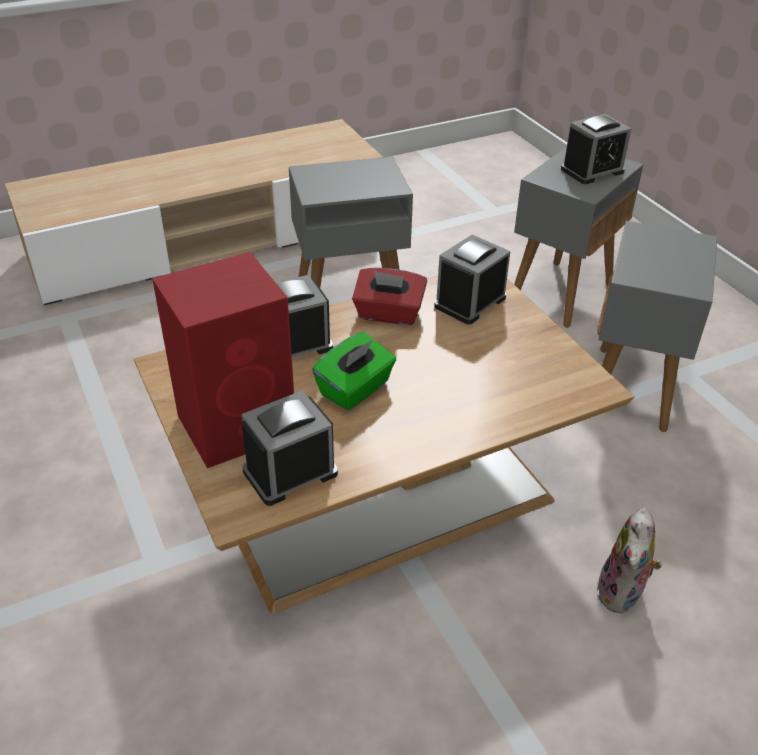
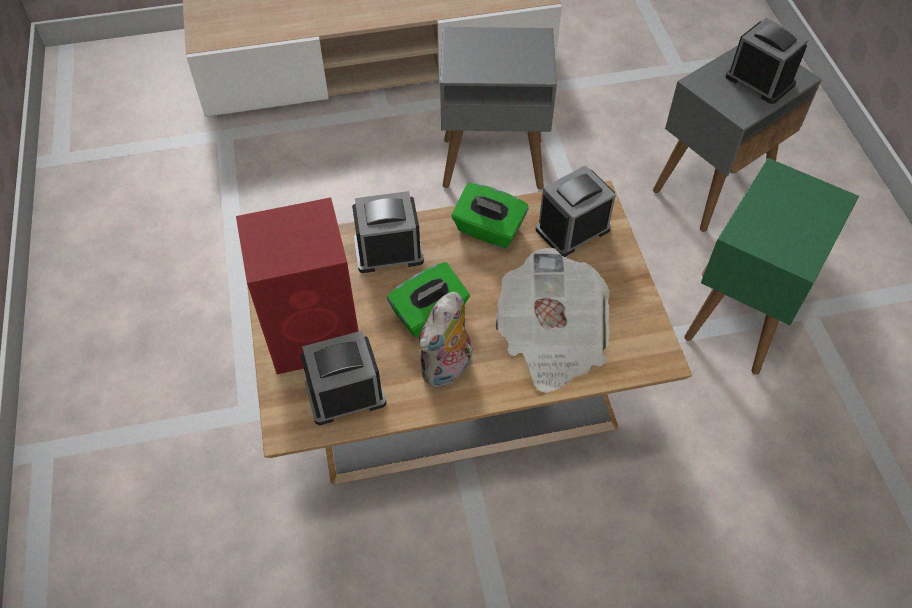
camera: 15 degrees right, 15 degrees up
red tissue box [352,268,427,325] -> green tissue box [451,183,529,248]
alarm clock [561,114,632,184] -> alarm clock turned 120 degrees counterclockwise [726,18,808,104]
grey side table [597,221,717,432] -> green side table [684,158,859,375]
plush toy [597,507,661,614] -> plush toy moved to [419,292,473,388]
none -> newspaper [494,248,609,393]

